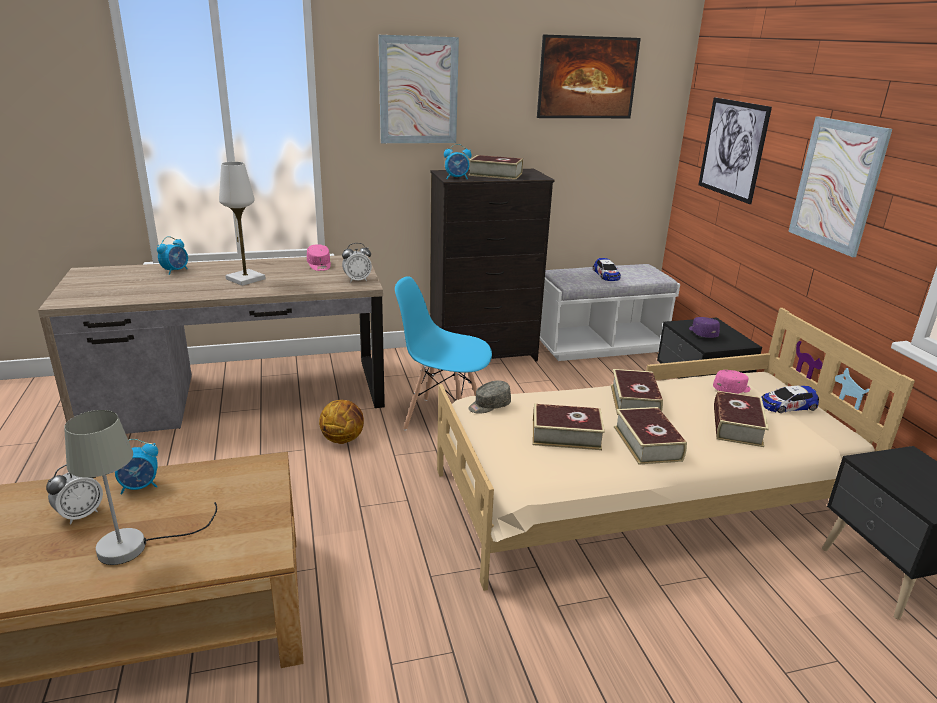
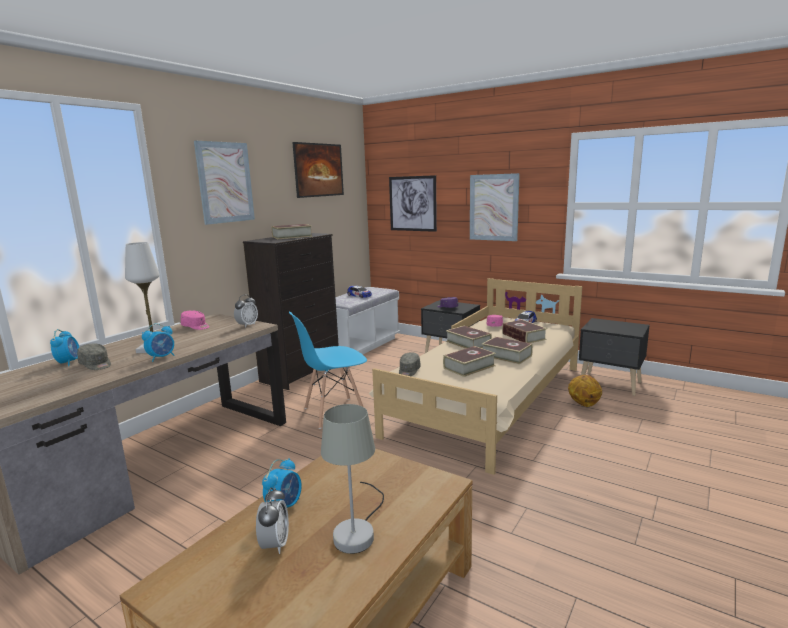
camera: 40 degrees left, 10 degrees down
basketball [319,400,364,444] -> basketball moved to [568,375,602,407]
alarm clock [444,144,472,179] -> alarm clock moved to [142,324,174,362]
none -> grey cap [77,344,111,370]

